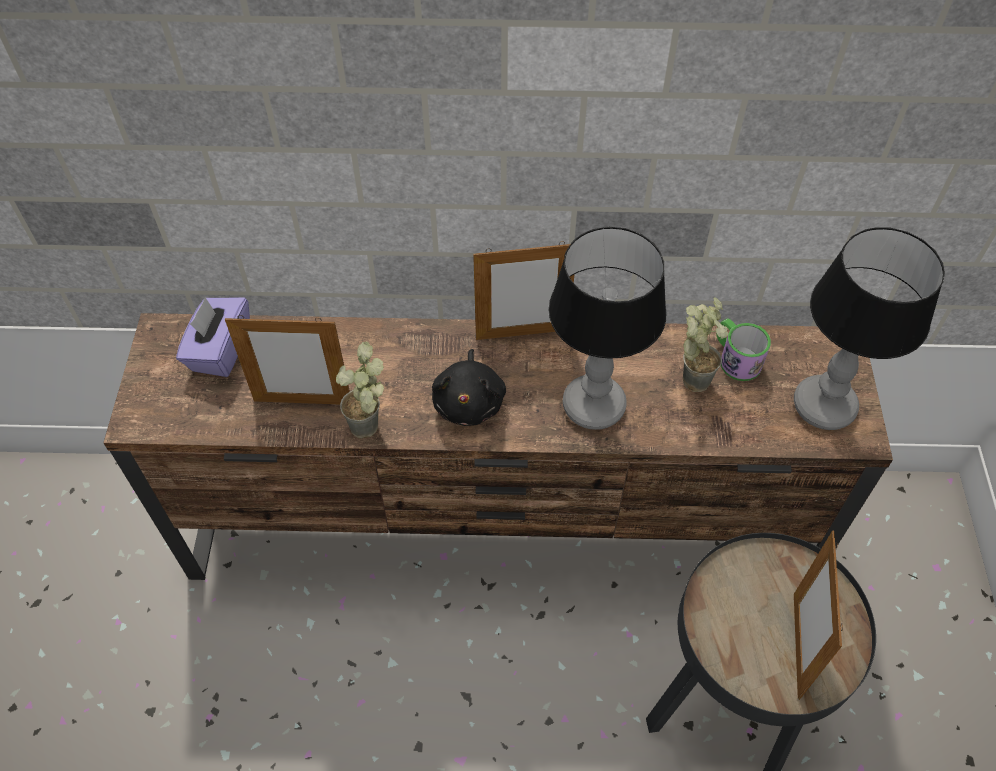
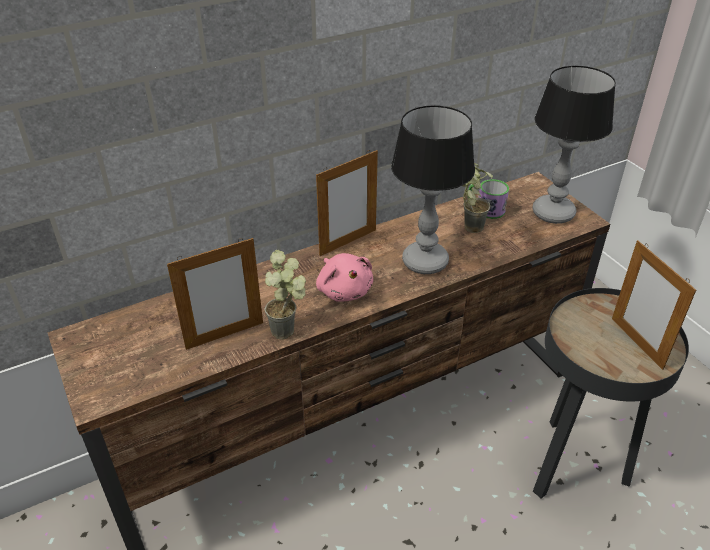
camera: 30 degrees left, 15 degrees down
purple tissue box [176,297,250,377] -> none
black plush toy [432,349,506,426] -> pink plush toy [316,253,373,302]

